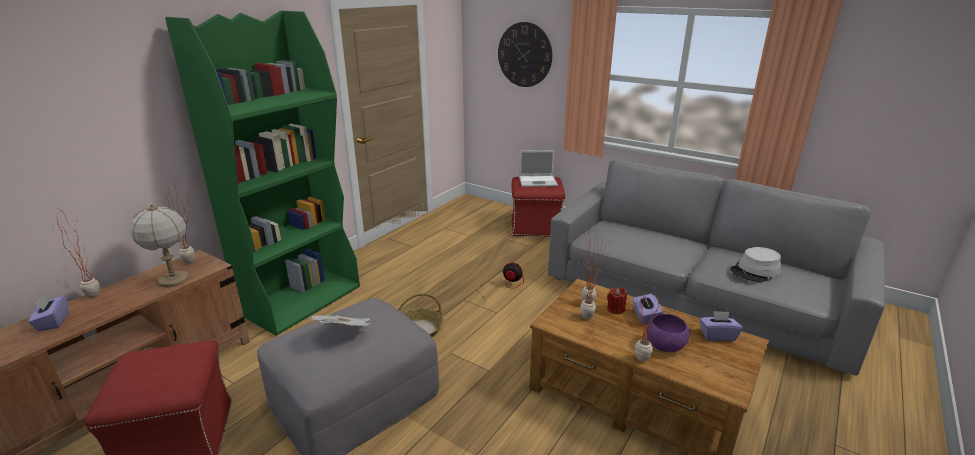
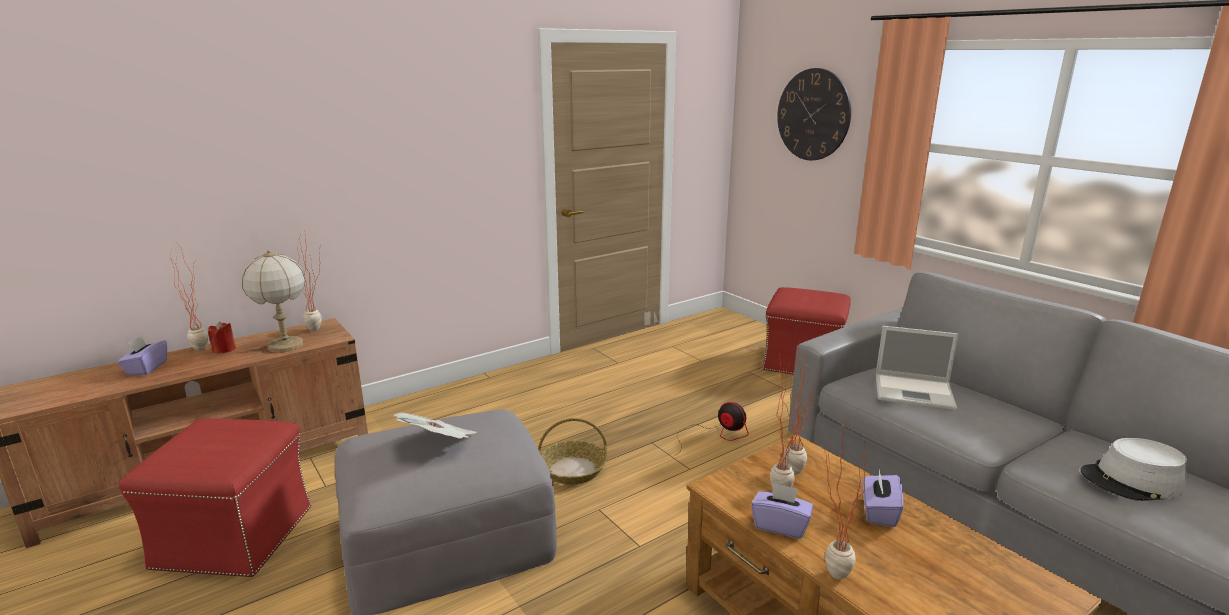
camera: 20 degrees right, 5 degrees down
green bookcase [165,11,360,336] -> none
laptop [519,150,558,187] -> laptop moved to [876,326,959,410]
red candle [607,288,627,314] -> red candle moved to [208,321,236,353]
purple bowl [646,314,690,352] -> none
purple tissue box [699,311,743,341] -> purple tissue box moved to [751,482,813,539]

